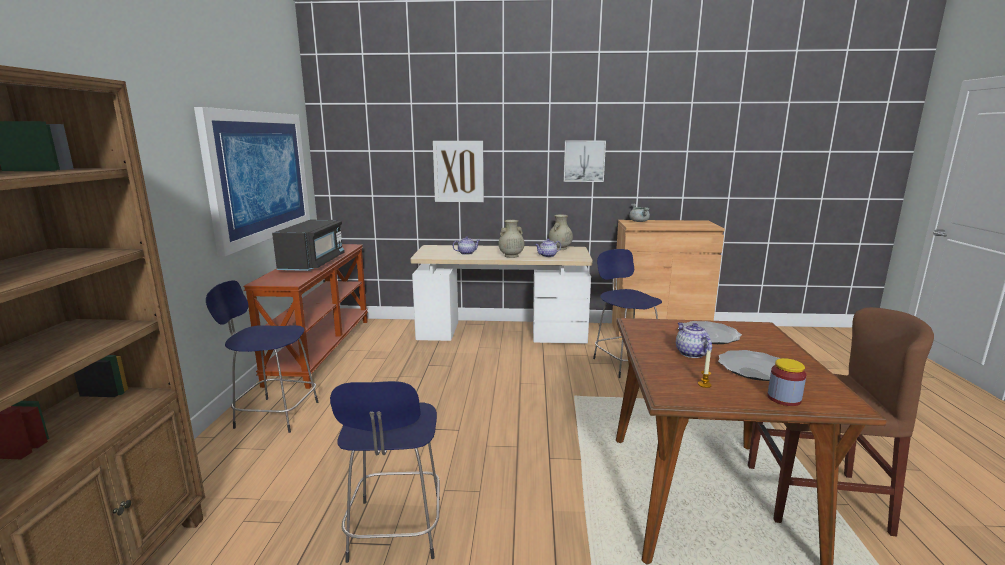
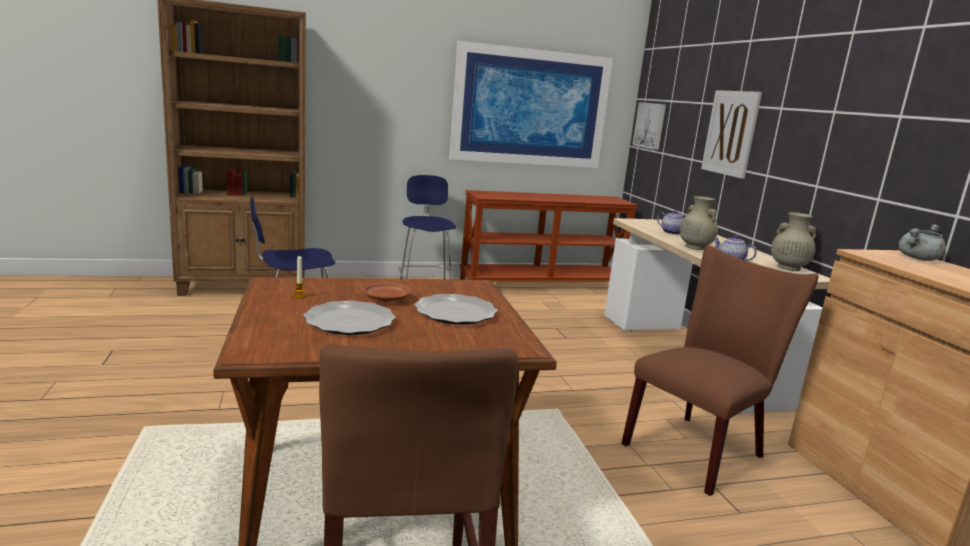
camera: 70 degrees right, 0 degrees up
black microwave [272,220,345,271] -> none
picture [564,141,606,182] -> picture moved to [633,102,666,150]
blue stool [593,249,662,378] -> brown chair [621,245,819,496]
teapot [676,322,712,358] -> brown plate [363,282,410,302]
jar [767,358,806,406] -> none

